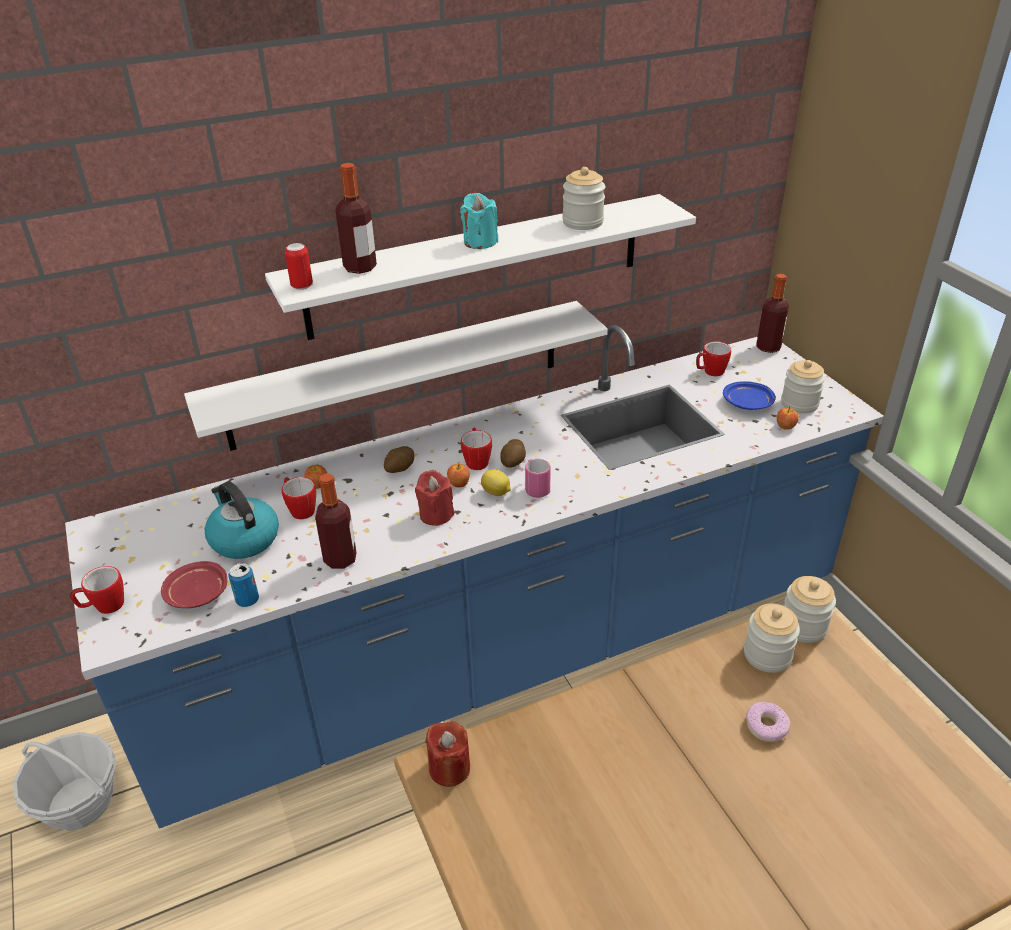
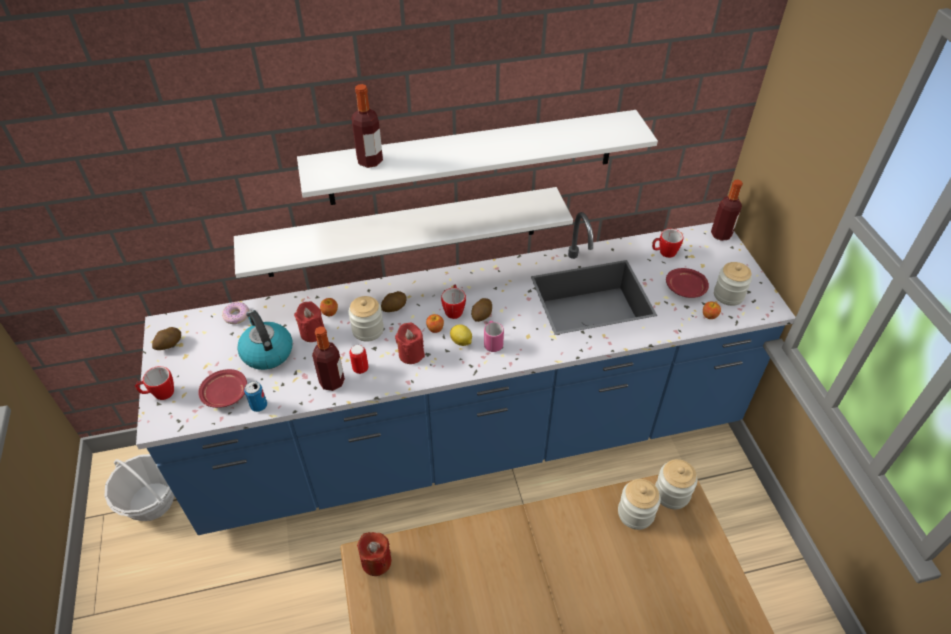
camera: 10 degrees right, 10 degrees up
mug [282,477,316,519] -> red candle [294,301,325,342]
can [285,243,313,290] -> can moved to [350,345,369,374]
turquoise candle [460,193,498,249] -> none
jar [562,167,605,230] -> jar moved to [348,296,384,342]
blue plate [723,381,776,410] -> red plate [666,268,709,298]
donut [746,702,790,742] -> donut moved to [222,302,249,324]
none -> potato [152,327,181,350]

